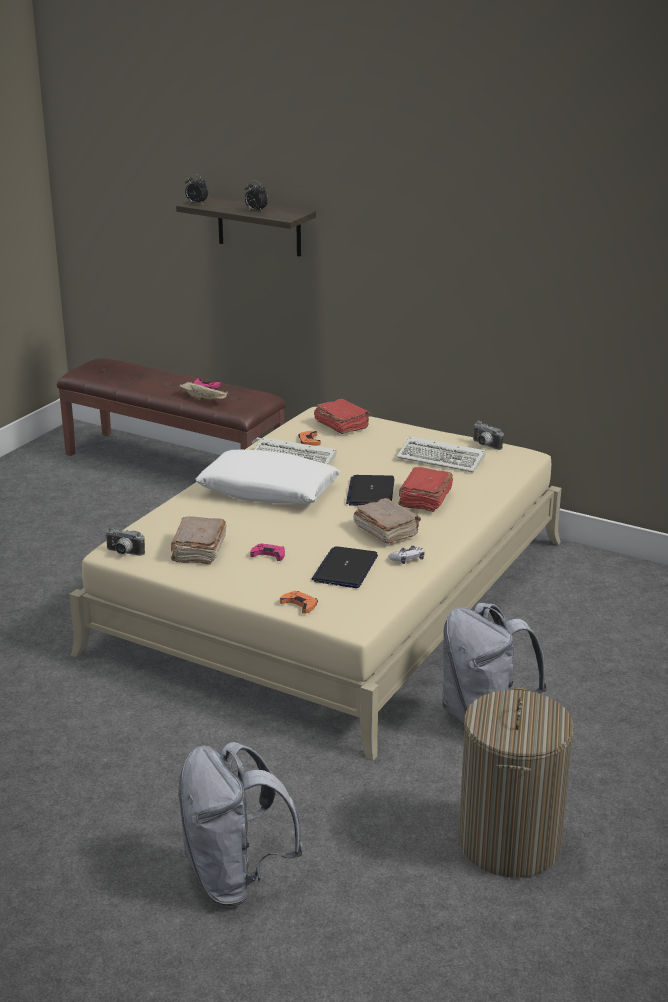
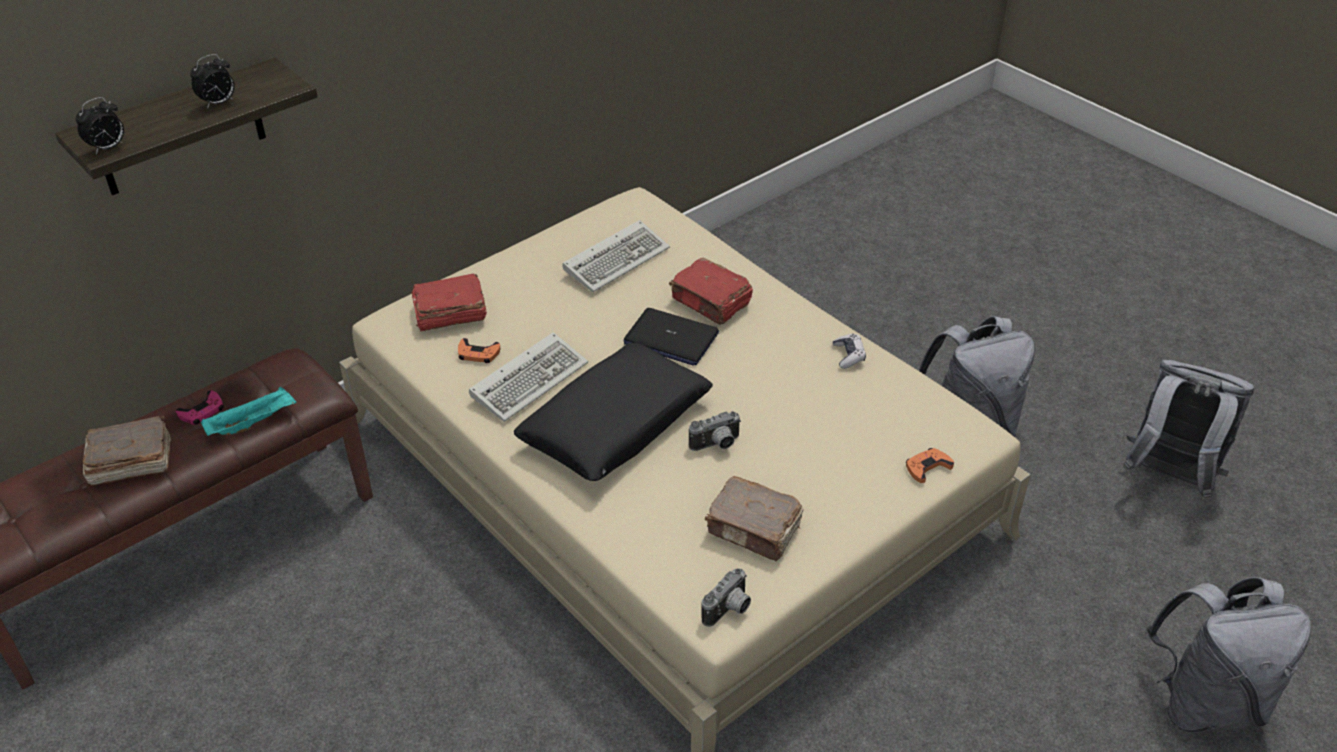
camera: 70 degrees left, 15 degrees up
beige tray [180,382,228,400] -> turquoise tray [201,387,296,436]
white pillow [195,450,340,504] -> black pillow [514,343,713,481]
pink game controller [250,544,285,561] -> none
laptop [312,546,378,588] -> none
brown book [353,498,421,544] -> brown book moved to [83,416,171,486]
laundry basket [459,688,574,878] -> grey backpack [1123,359,1254,500]
camera [473,421,504,450] -> camera moved to [689,411,741,451]

